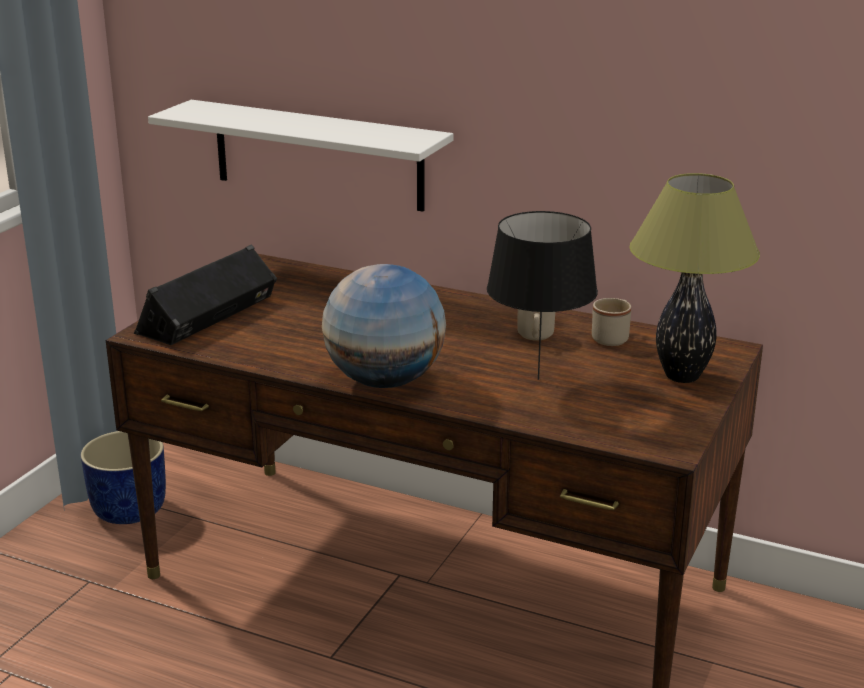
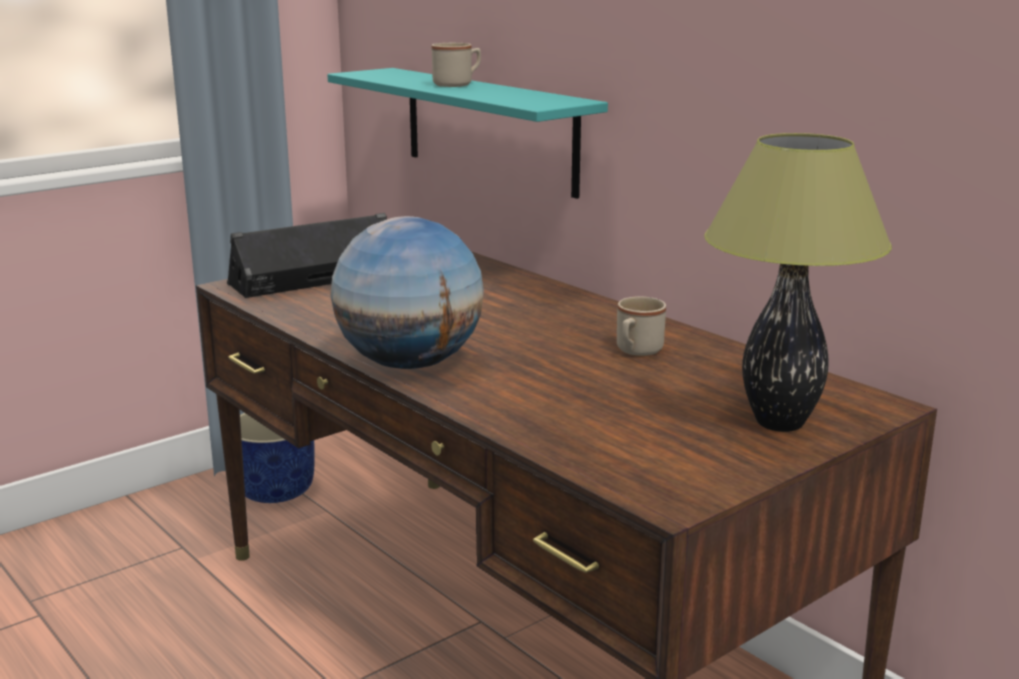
camera: 25 degrees right, 5 degrees down
white shelf [148,100,453,212] -> turquoise shelf [327,68,608,199]
black table lamp [487,211,598,380] -> none
beige mug [592,298,631,346] -> beige mug moved to [431,43,481,87]

